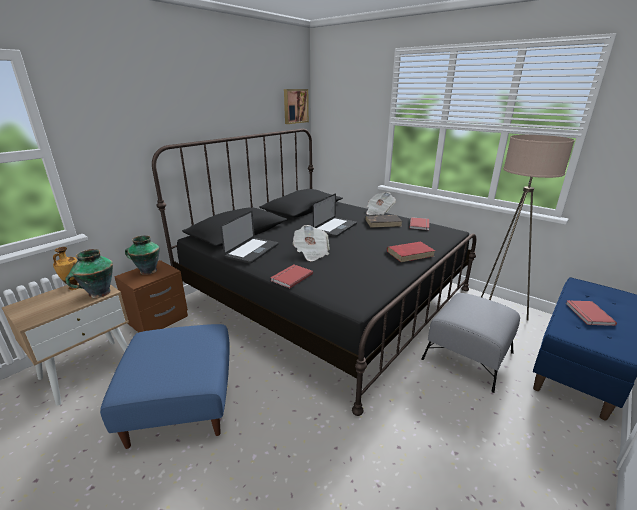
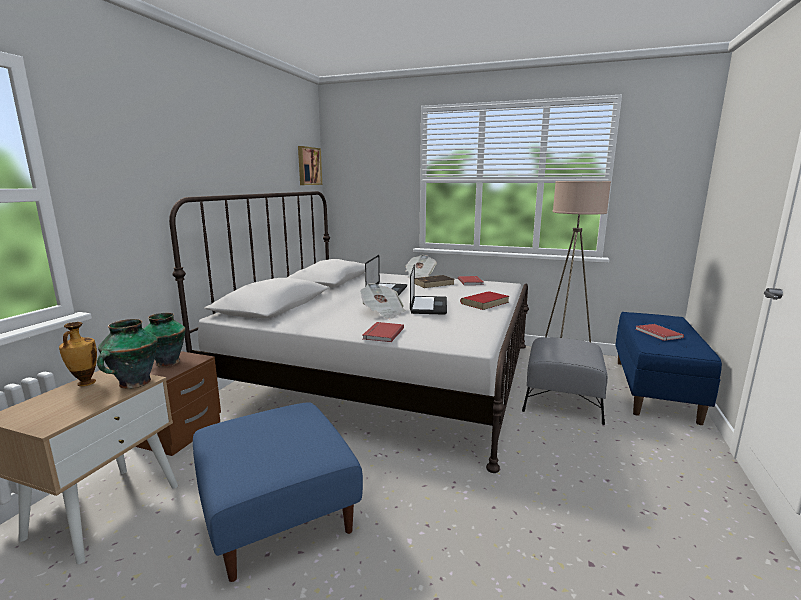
camera: 20 degrees left, 10 degrees down
black bed [152,129,476,416] -> white bed [169,191,529,473]
laptop [221,211,278,264] -> laptop moved to [410,264,447,315]

